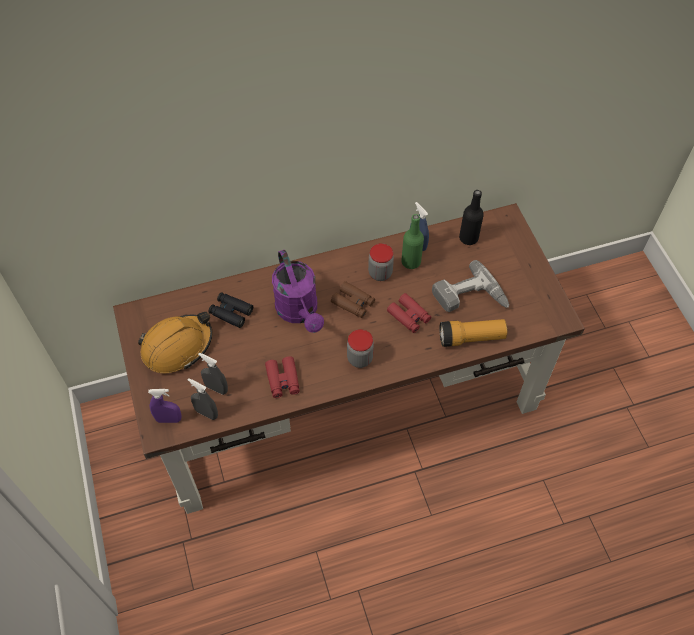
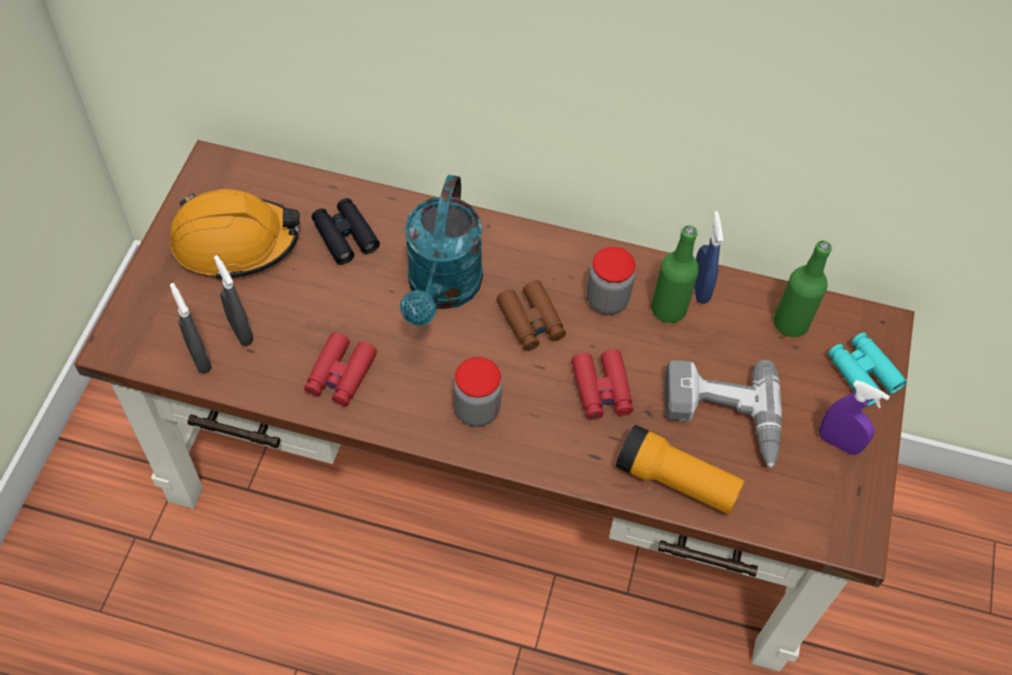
camera: 30 degrees right, 0 degrees up
purple spray bottle [148,389,182,423] -> purple spray bottle moved to [819,380,890,455]
purple watering can [272,250,324,333] -> turquoise watering can [400,175,483,325]
black bottle [459,190,484,245] -> green bottle [773,240,832,337]
none -> turquoise binoculars [828,332,907,406]

